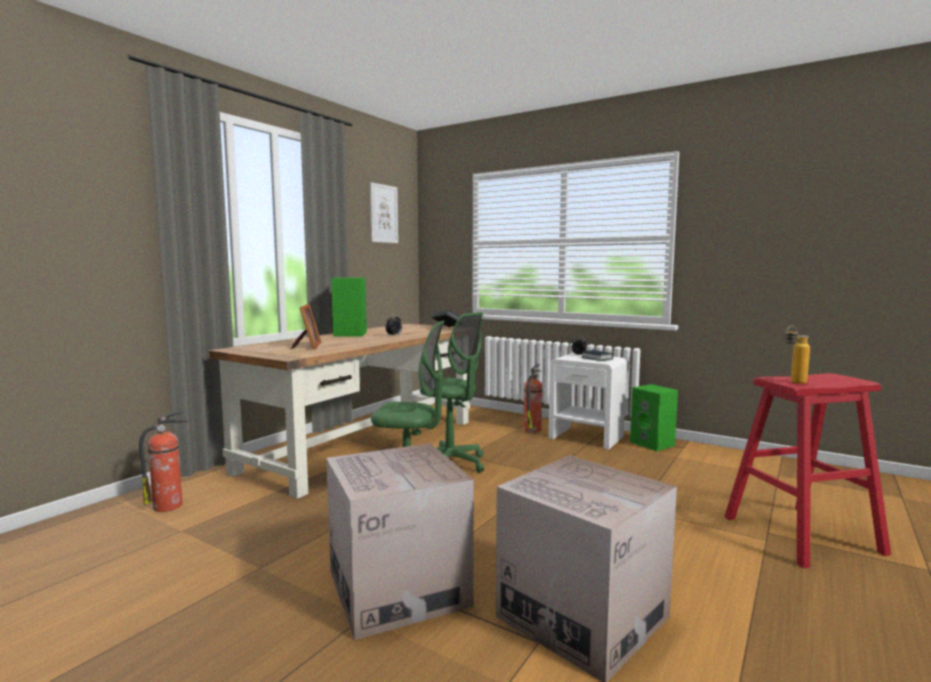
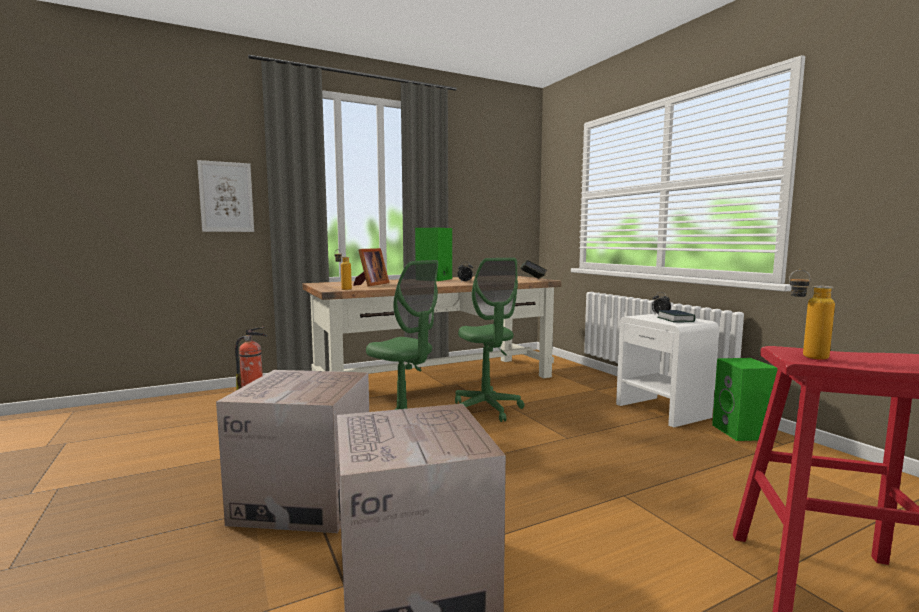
camera: 30 degrees right, 0 degrees up
picture [370,182,398,243] -> picture moved to [197,160,254,232]
fire extinguisher [524,364,542,433] -> none
none -> bottle [334,249,352,290]

